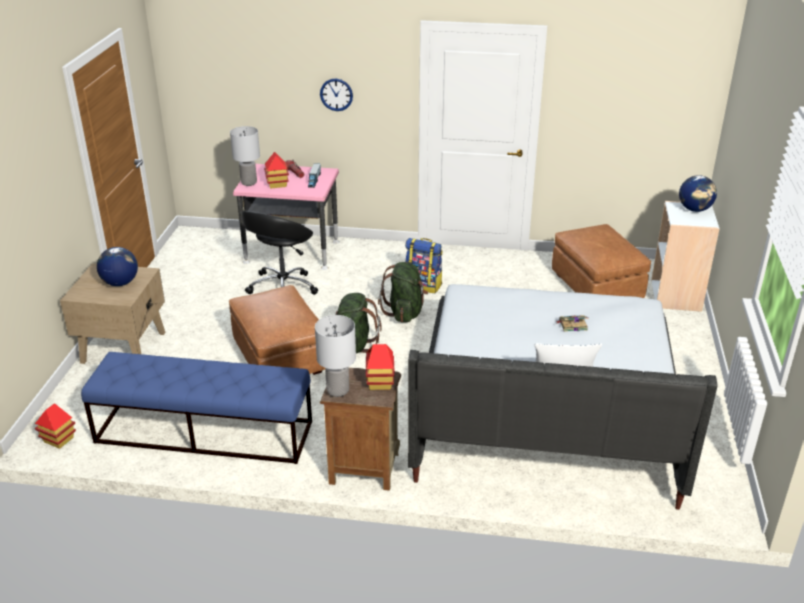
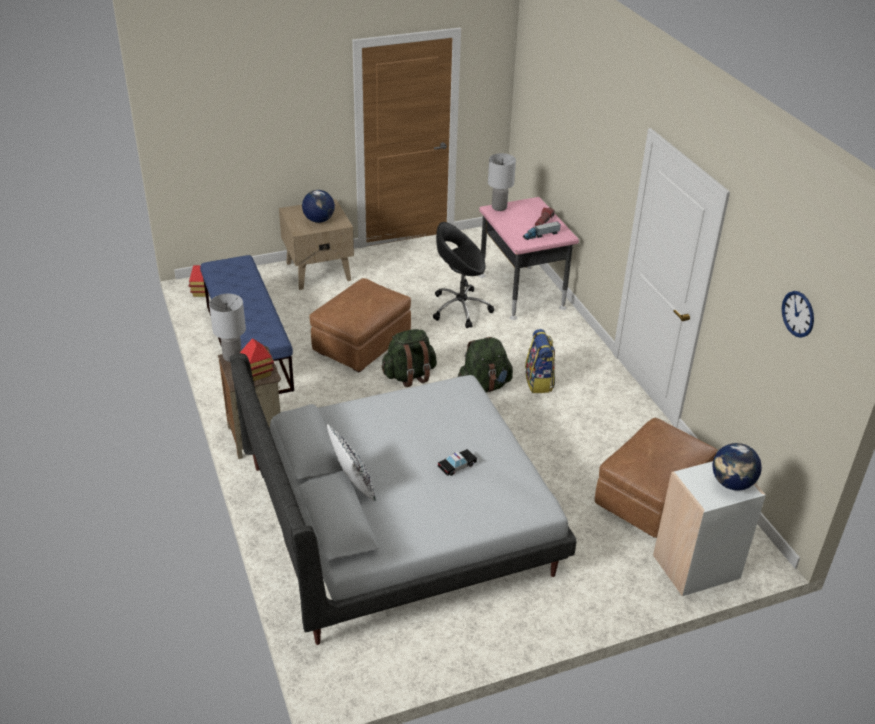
camera: 60 degrees right, 5 degrees up
toy house [264,152,289,189] -> none
wall clock [320,79,353,111] -> wall clock moved to [782,291,814,338]
book [556,315,589,332] -> toy car [438,449,477,476]

